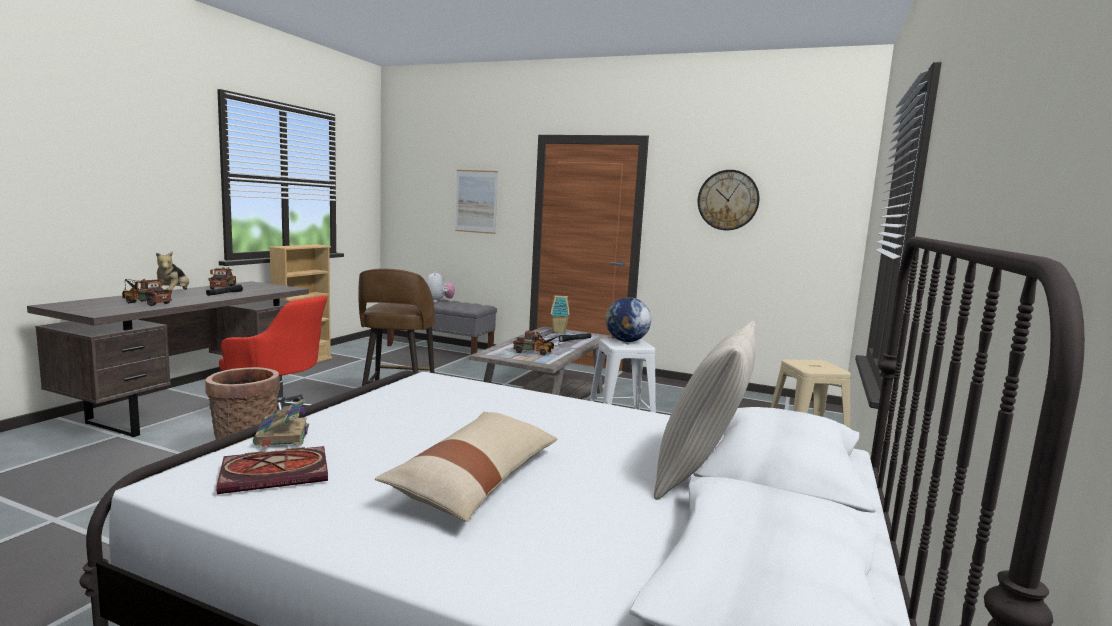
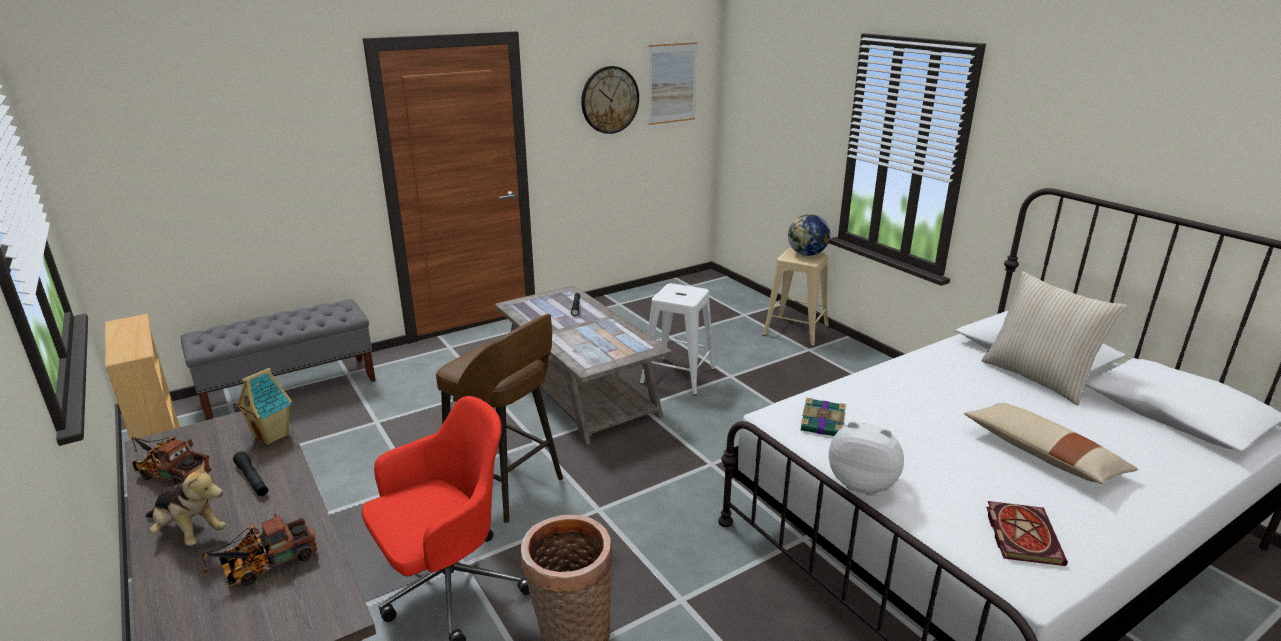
camera: 55 degrees left, 15 degrees up
book [253,399,309,447] -> book moved to [801,398,846,436]
plush toy [426,271,455,302] -> plush toy moved to [829,421,904,496]
picture [455,170,498,234] -> picture moved to [648,42,698,125]
toy truck [513,330,560,356] -> none
toy house [551,295,570,333] -> toy house moved to [236,368,292,445]
globe [606,297,651,342] -> globe moved to [788,214,830,256]

